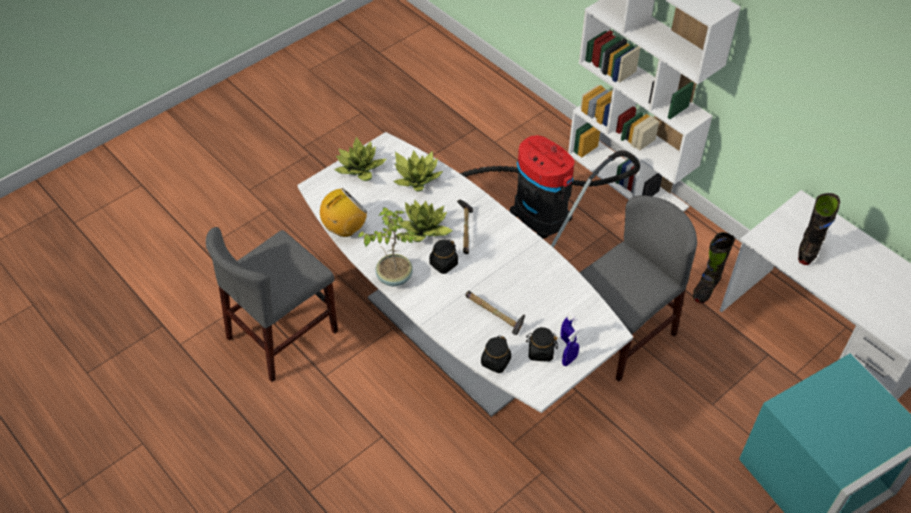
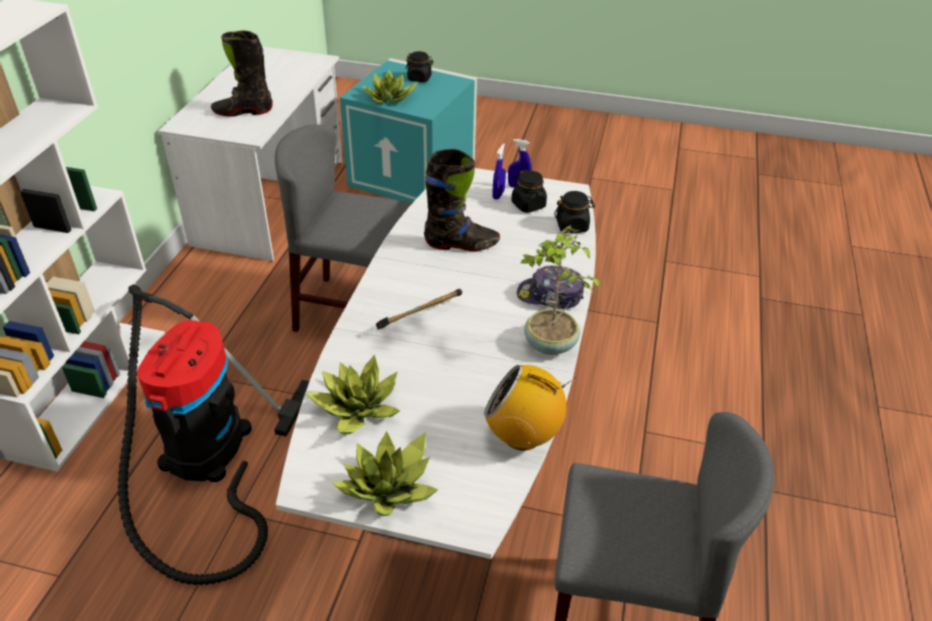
camera: 125 degrees left, 10 degrees down
potted plant [398,200,453,242] -> potted plant moved to [363,70,418,104]
black jar [429,239,458,274] -> black jar moved to [406,51,434,82]
hammer [465,291,525,335] -> none
black boot [693,232,735,303] -> black boot moved to [424,149,500,251]
none -> cap [517,266,584,309]

